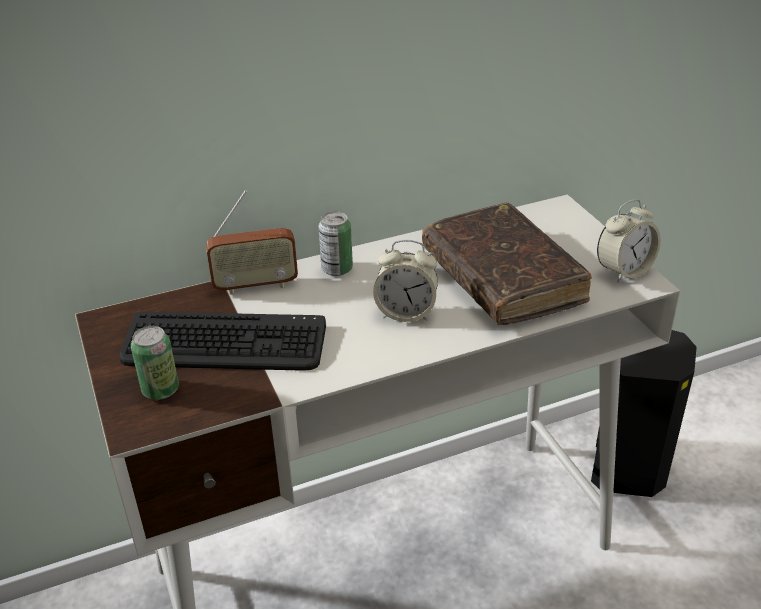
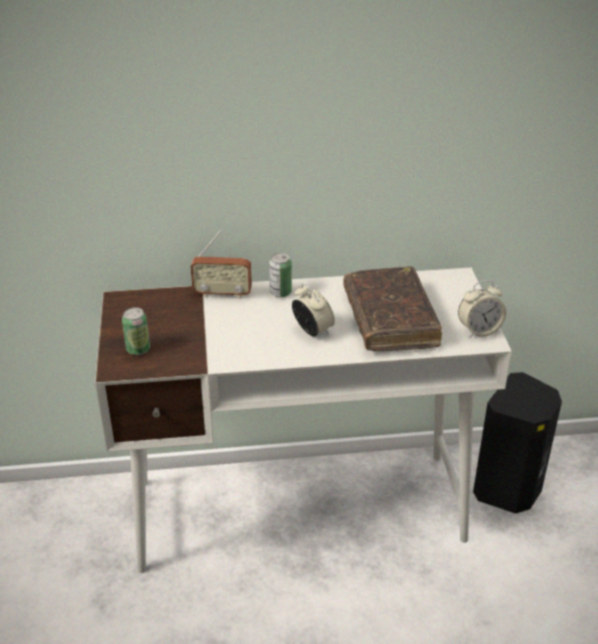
camera: 15 degrees right, 0 degrees up
keyboard [120,312,326,371] -> none
alarm clock [373,240,438,322] -> alarm clock turned 150 degrees counterclockwise [292,284,335,336]

